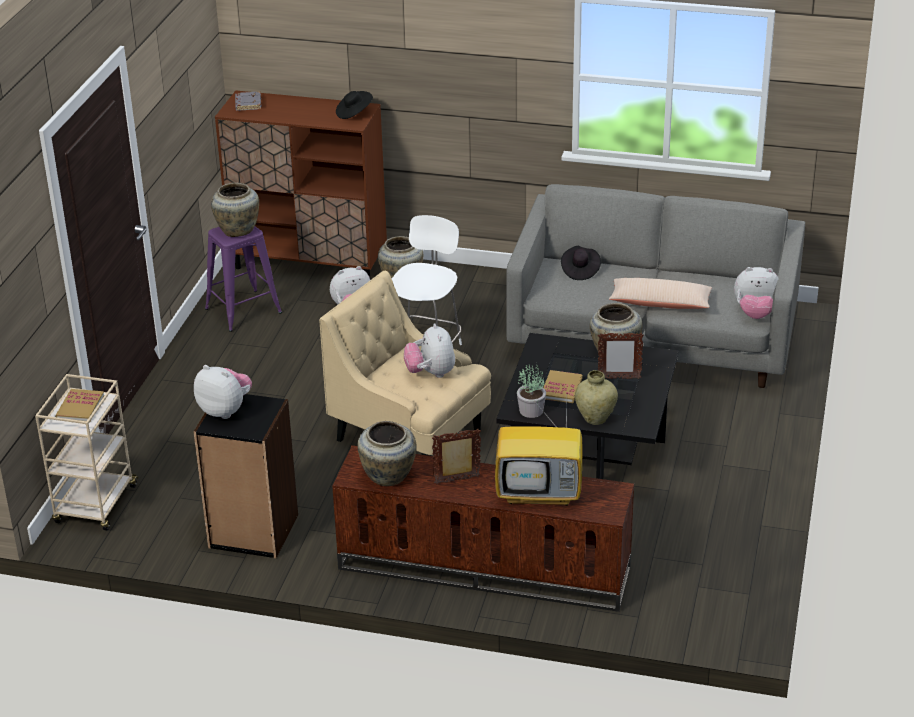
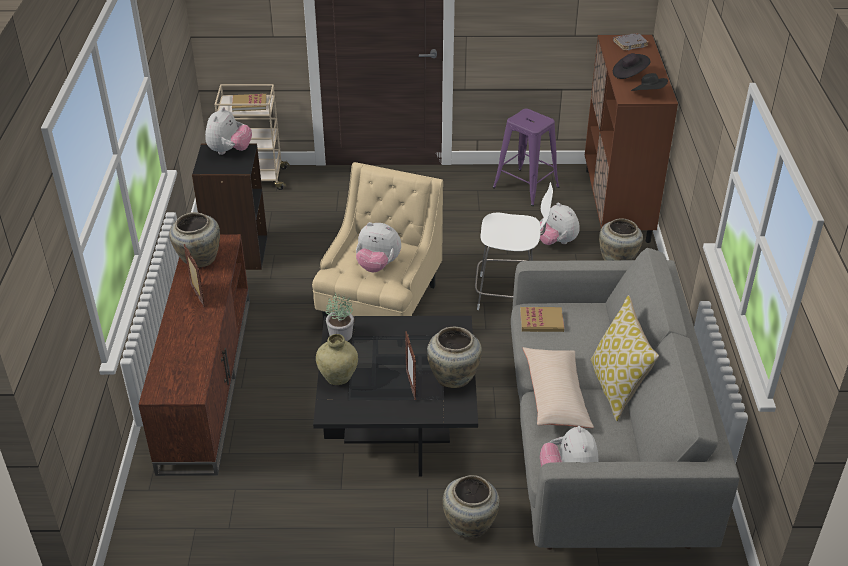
camera: 75 degrees right, 5 degrees up
beige vase [211,183,259,237] -> beige vase moved to [443,475,500,539]
plush toy [404,323,455,378] -> plush toy turned 135 degrees counterclockwise [356,222,401,272]
television [495,398,583,506] -> none
book [543,370,583,403] -> book moved to [520,307,564,332]
black hat [561,246,601,280] -> black hat moved to [613,53,650,79]
none -> pillow [591,295,659,421]

